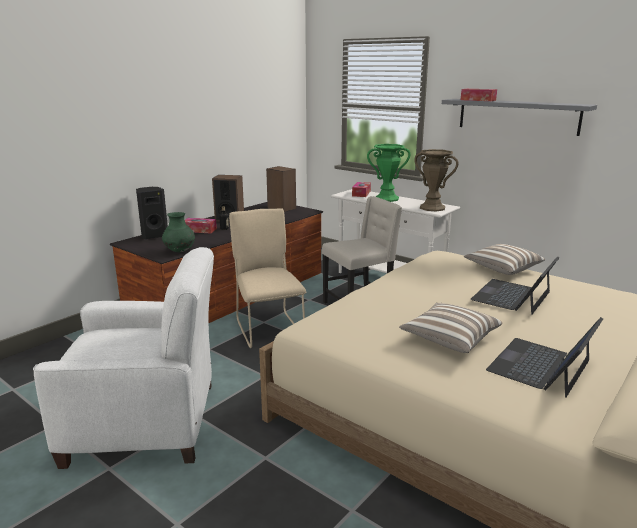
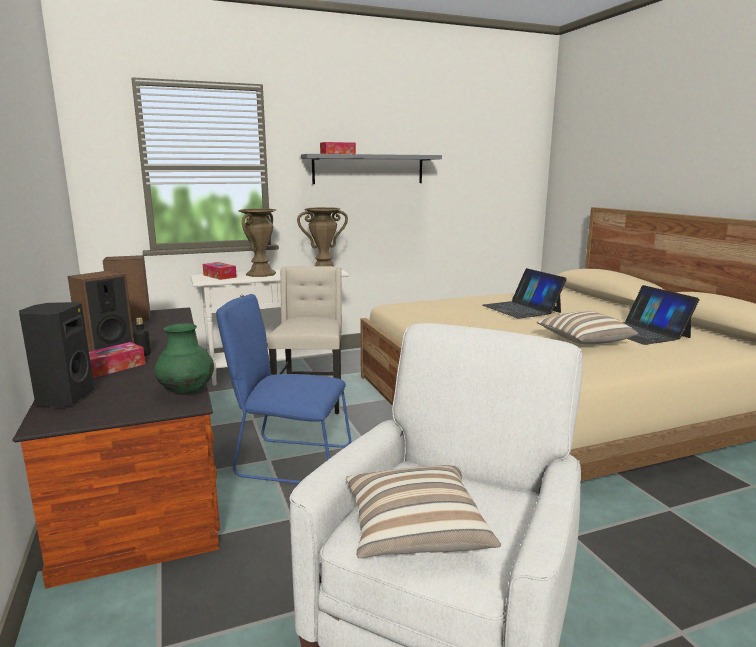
camera: 60 degrees left, 5 degrees down
beige chair [229,208,306,348] -> blue chair [216,294,351,484]
green vase [367,144,411,202] -> brown vase [238,209,276,277]
pillow [464,244,545,275] -> pillow moved to [346,465,501,559]

